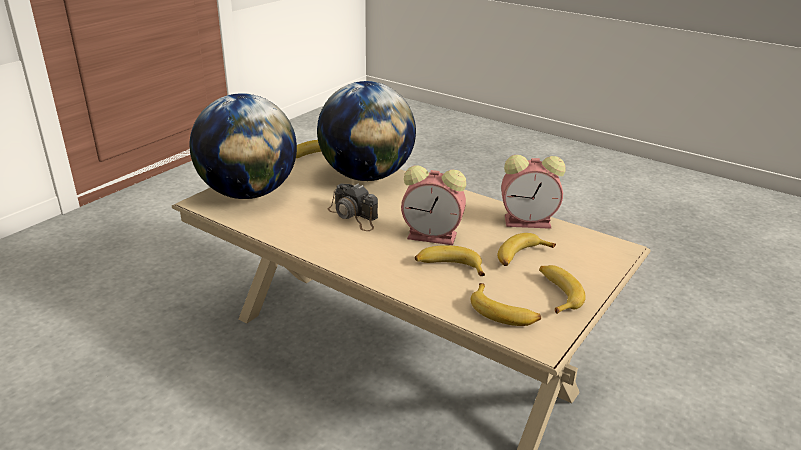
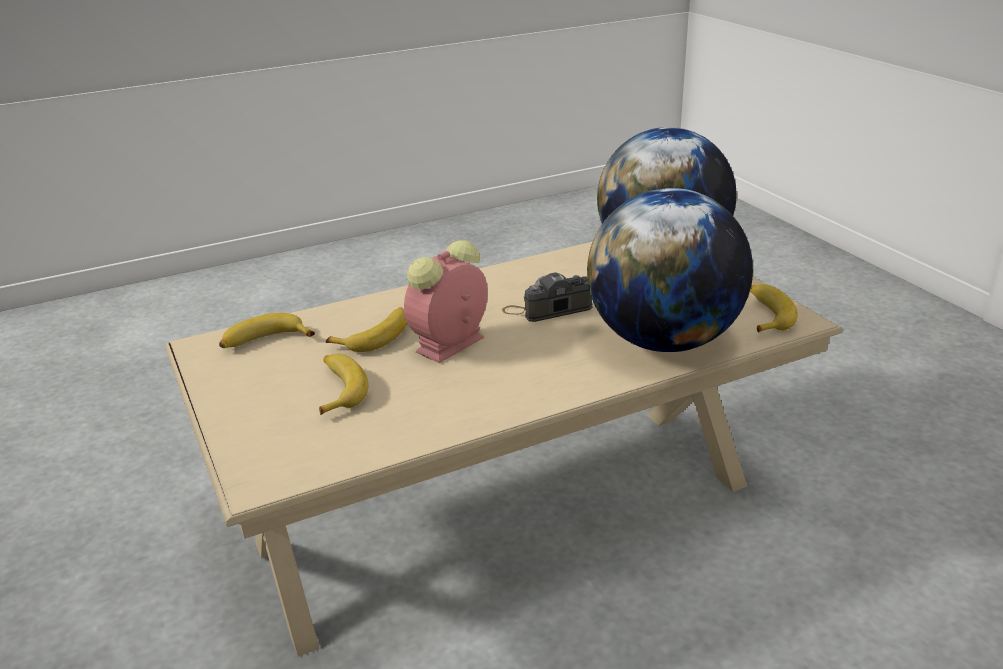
camera: 120 degrees right, 0 degrees up
alarm clock [501,155,565,229] -> none
banana [539,265,586,314] -> none

